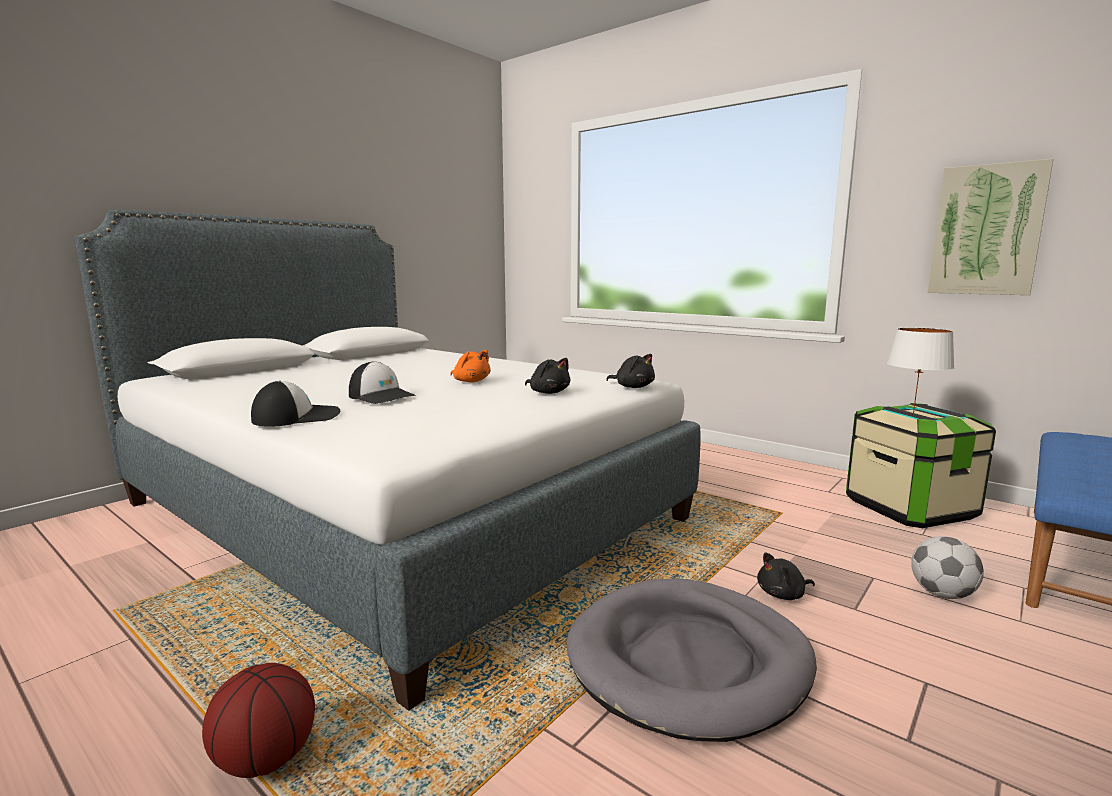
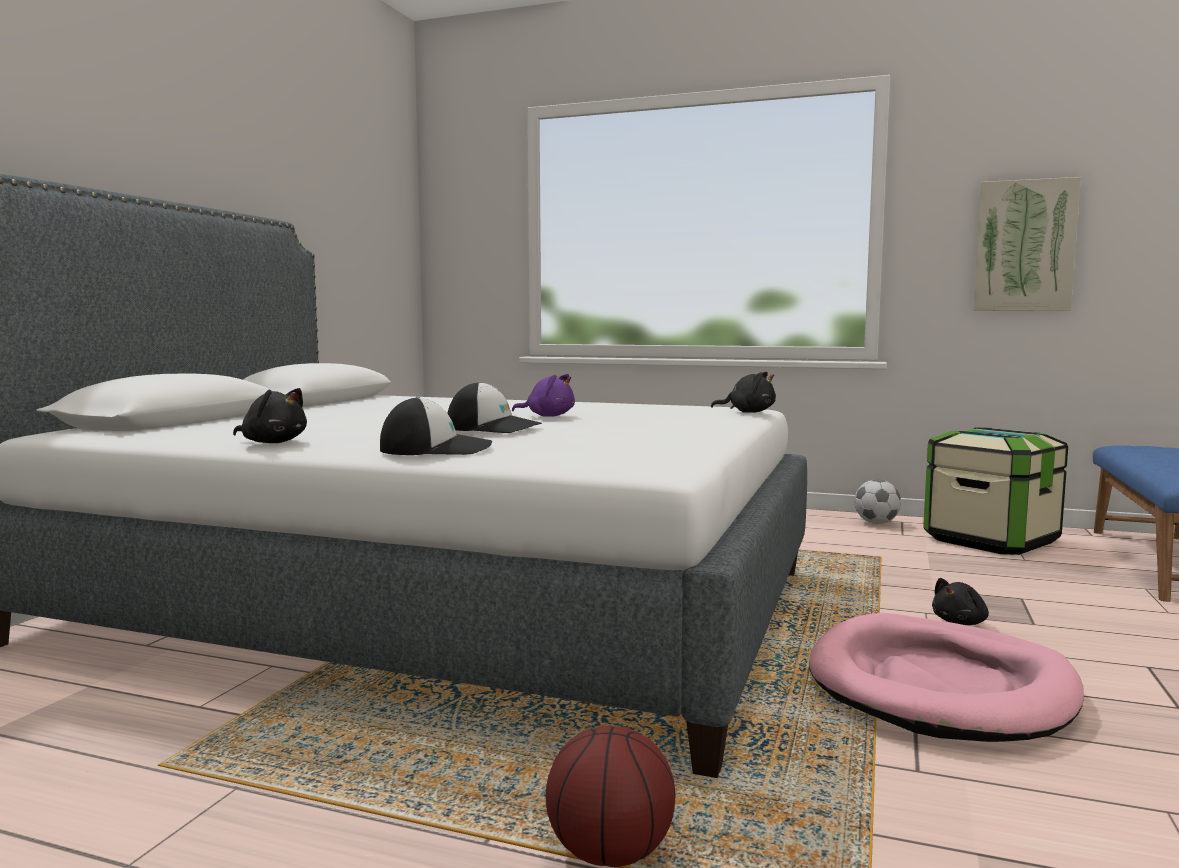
camera: 20 degrees left, 5 degrees down
cap [251,380,340,427] -> cap turned 45 degrees clockwise [380,397,492,455]
orange plush toy [450,350,491,382] -> purple plush toy [512,374,575,417]
black plush toy [525,358,570,394] -> black plush toy moved to [233,388,307,443]
grey dog bed [566,578,817,742] -> pink dog bed [809,613,1084,742]
white table lamp [887,327,955,416] -> none
football [911,536,984,599] -> football moved to [854,479,901,524]

